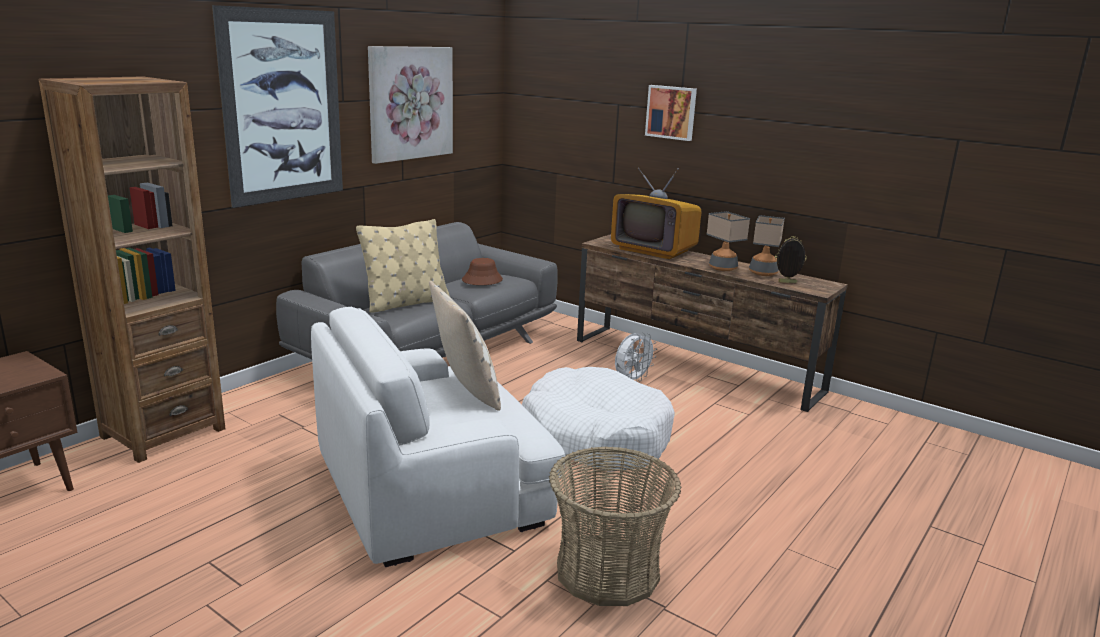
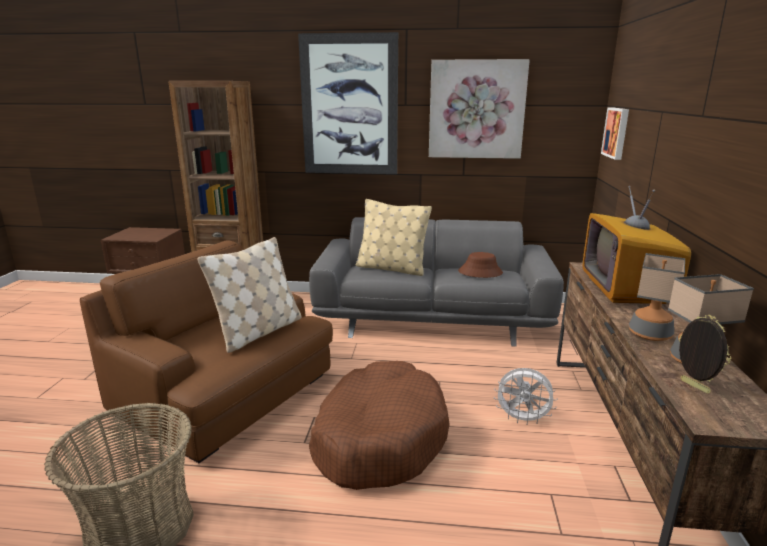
camera: 60 degrees right, 0 degrees up
white armchair [311,307,565,567] -> brown armchair [80,240,333,463]
white dog bed [522,367,675,472] -> brown dog bed [309,361,450,490]
picture [645,85,697,141] -> picture moved to [601,108,629,160]

